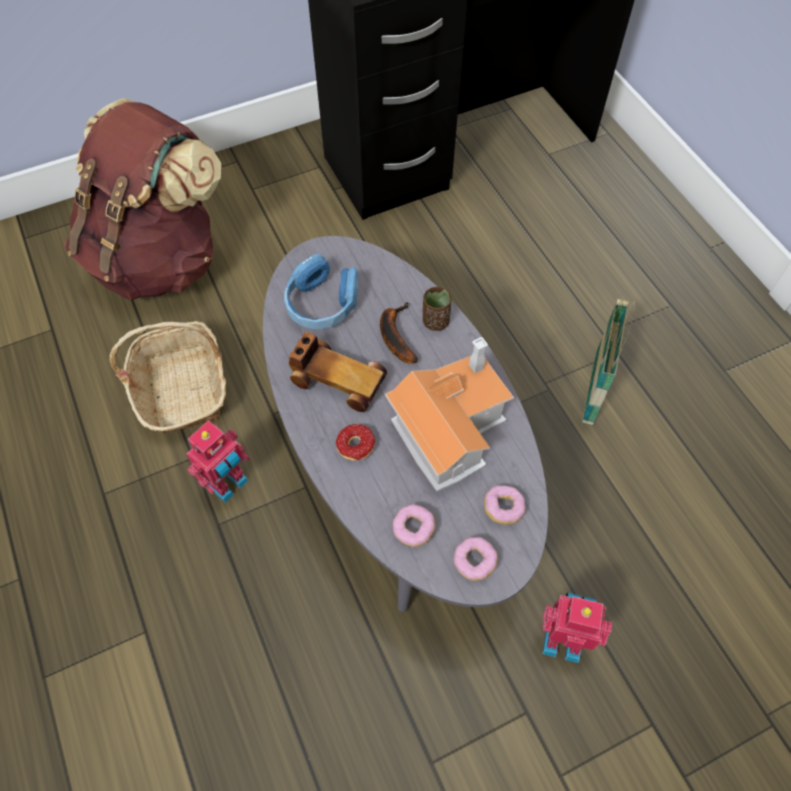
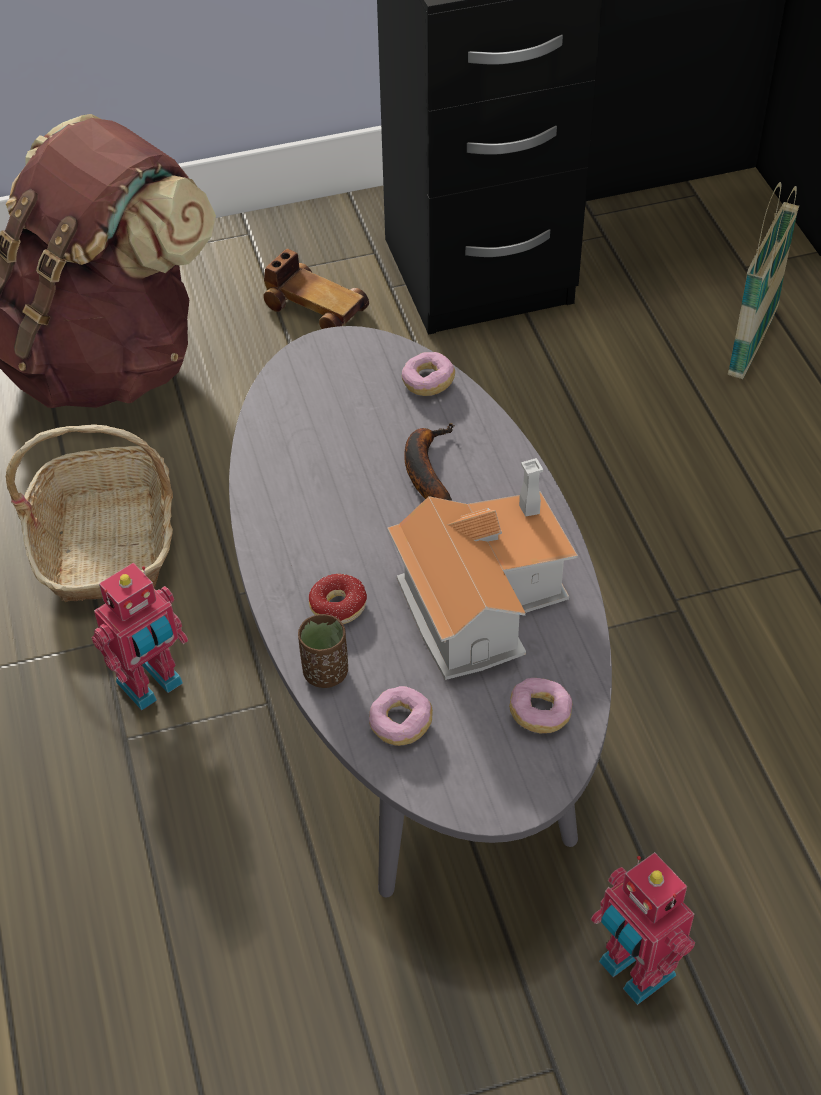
camera: 10 degrees right, 10 degrees down
blue headphones [284,254,358,329] -> none
toy car [289,332,387,412] -> toy car moved to [263,249,369,329]
brown cup [423,287,452,331] -> brown cup moved to [298,614,348,688]
donut [453,537,498,581] -> donut moved to [402,352,455,396]
toy robot [542,592,612,663] -> toy robot turned 150 degrees counterclockwise [591,852,695,1005]
basket [582,298,635,425] -> basket moved to [728,182,799,379]

